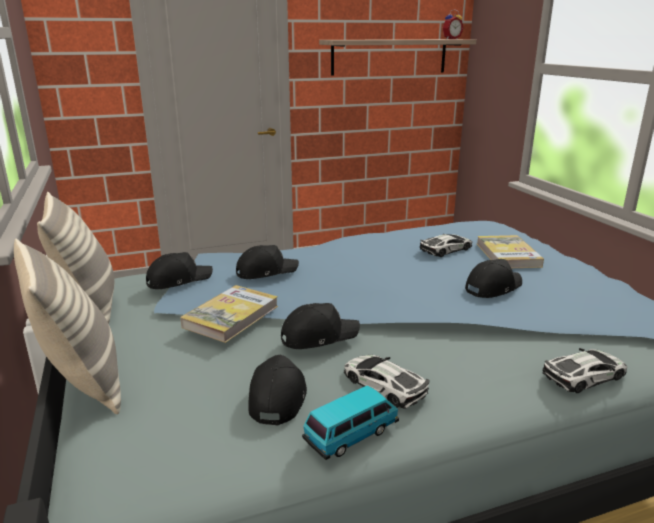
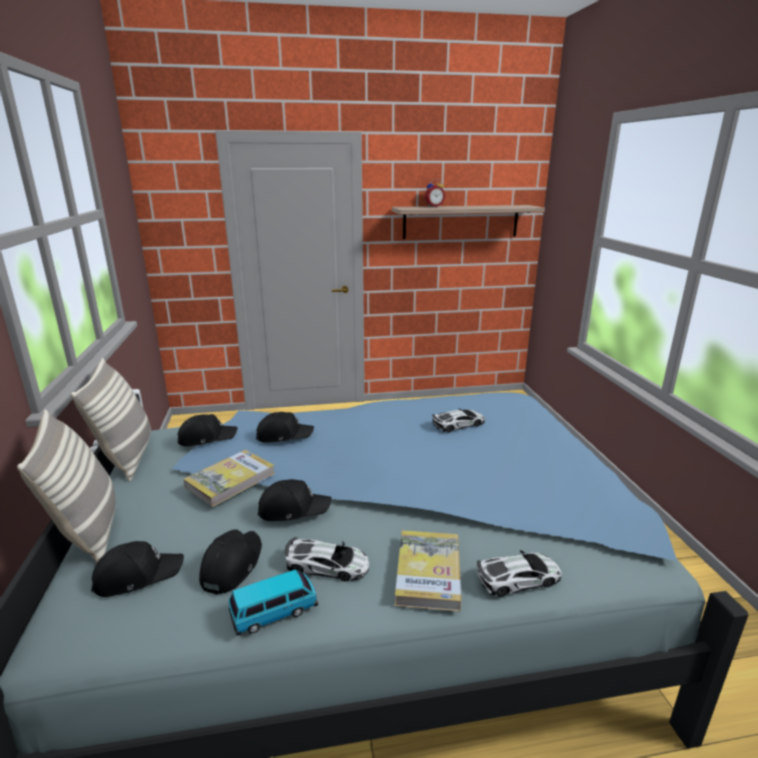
camera: 10 degrees right, 0 degrees up
toy car [344,355,430,409] -> toy car turned 135 degrees clockwise [284,537,369,581]
alarm clock [442,9,463,39] -> alarm clock moved to [424,178,446,207]
black cap [465,259,522,298] -> black cap moved to [91,541,184,597]
book [477,235,544,268] -> book moved to [395,530,461,612]

